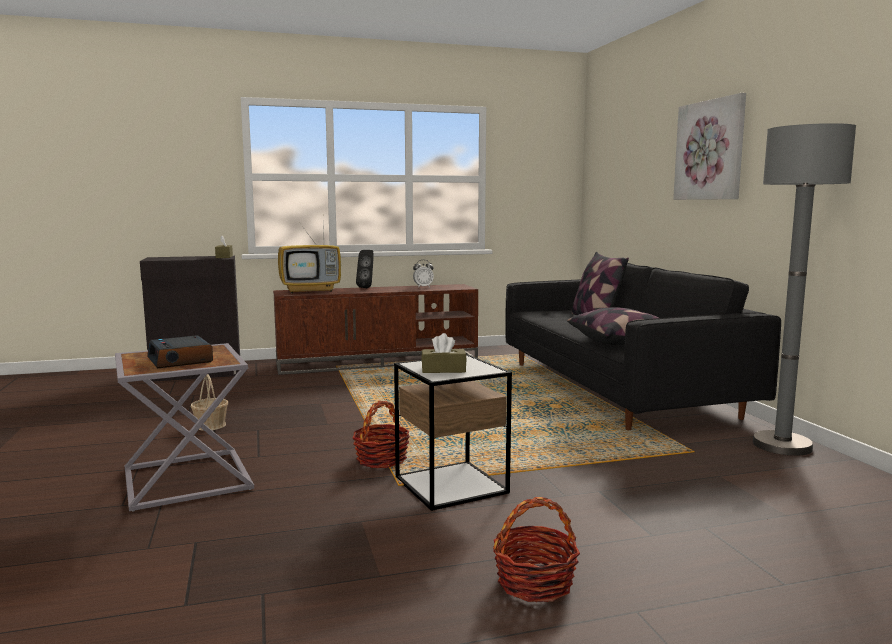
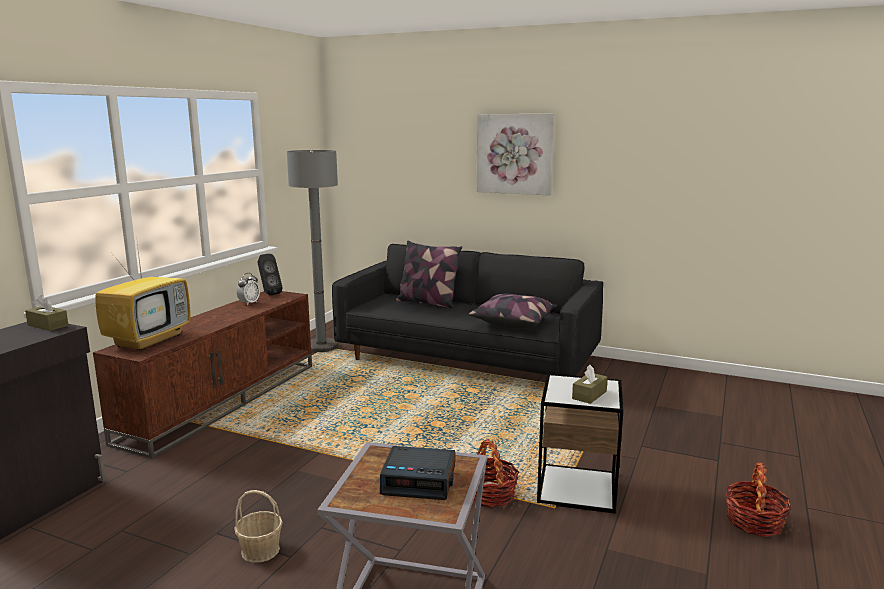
camera: 50 degrees left, 5 degrees up
black speaker [356,250,374,288] -> black speaker moved to [258,254,282,295]
grey floor lamp [753,123,856,456] -> grey floor lamp moved to [287,150,339,353]

